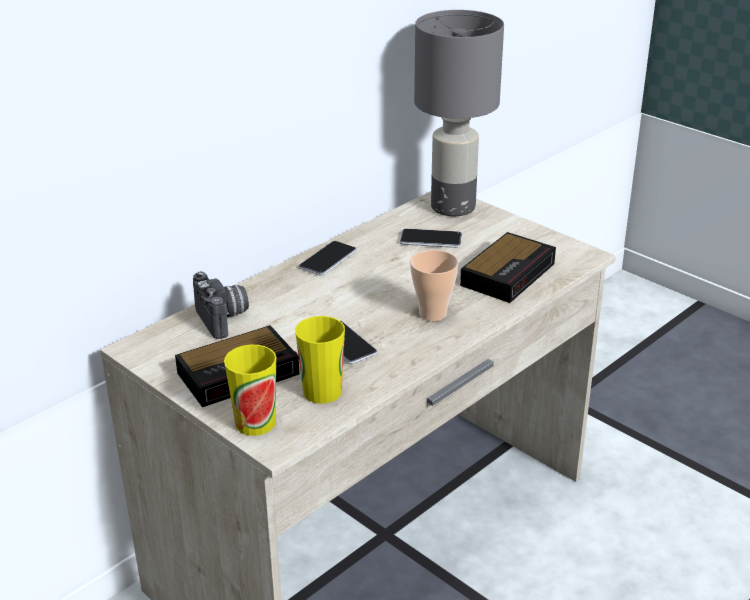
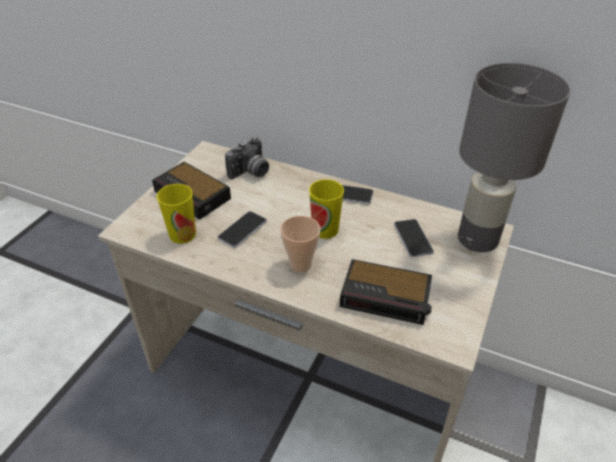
camera: 70 degrees right, 10 degrees up
cup [224,345,277,436] -> cup moved to [309,179,344,239]

